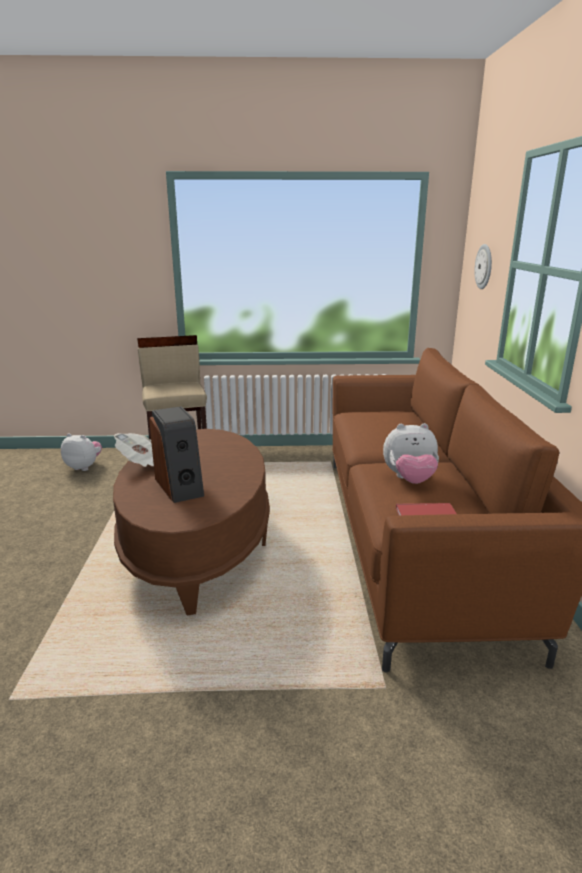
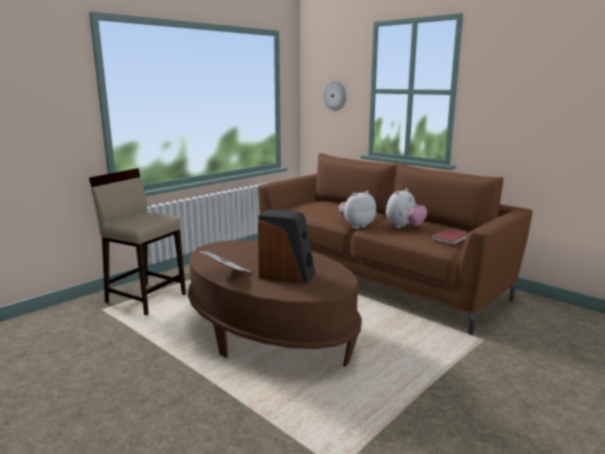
camera: 45 degrees left, 5 degrees down
plush toy [61,433,102,471] -> plush toy moved to [338,191,376,229]

